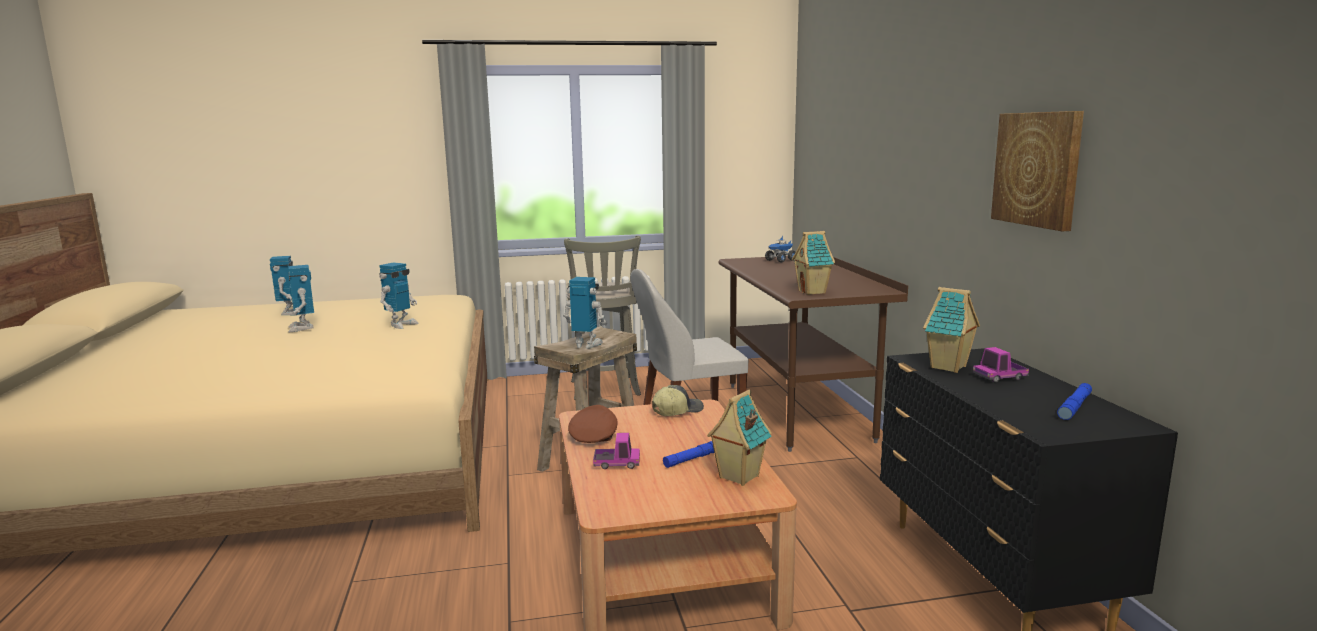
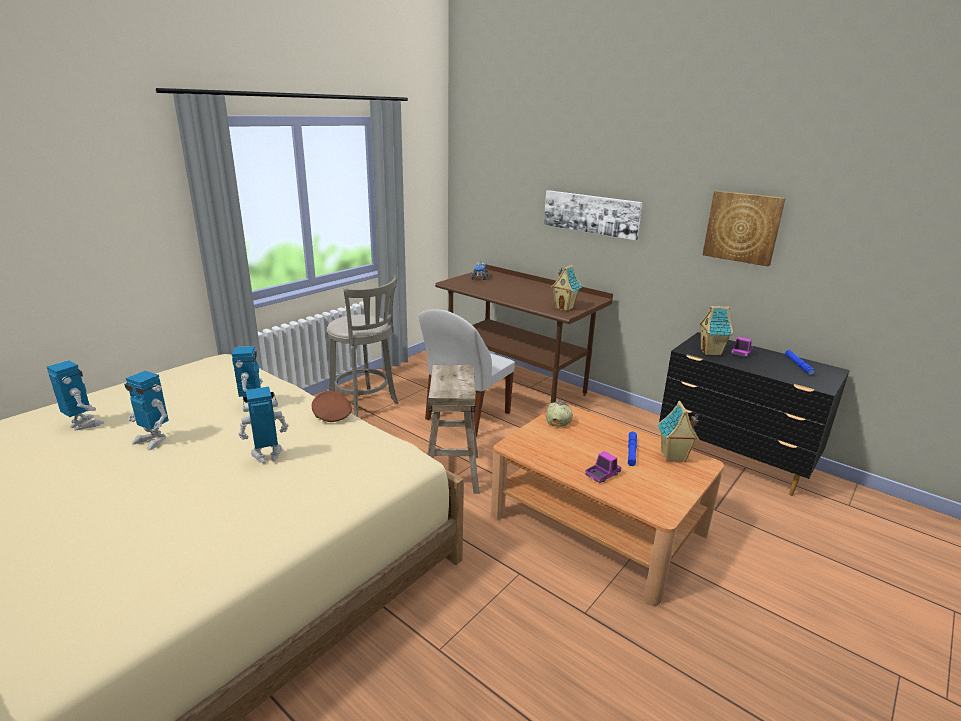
camera: 40 degrees left, 10 degrees up
toy robot [563,277,608,349] -> toy robot moved to [238,387,288,463]
brown cap [568,405,617,443] -> brown cap moved to [312,391,352,422]
none -> picture [544,190,643,240]

